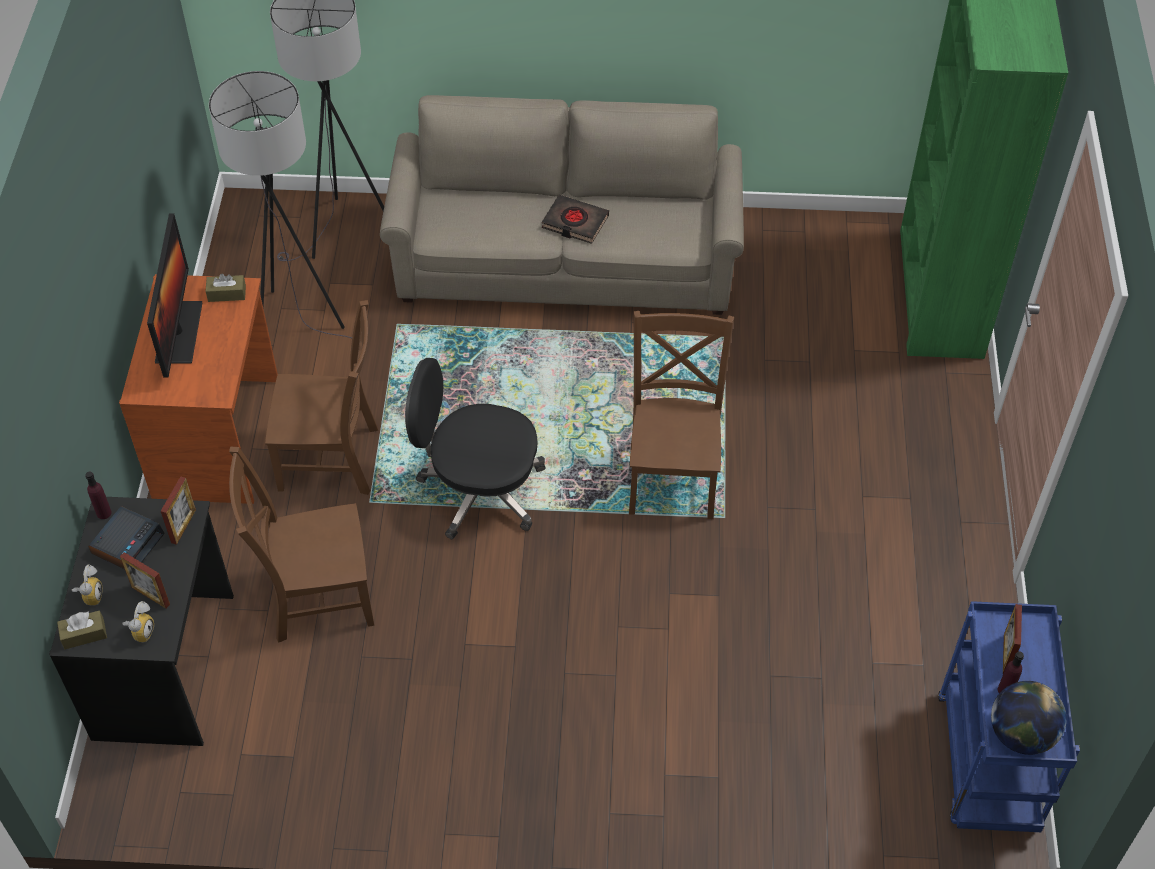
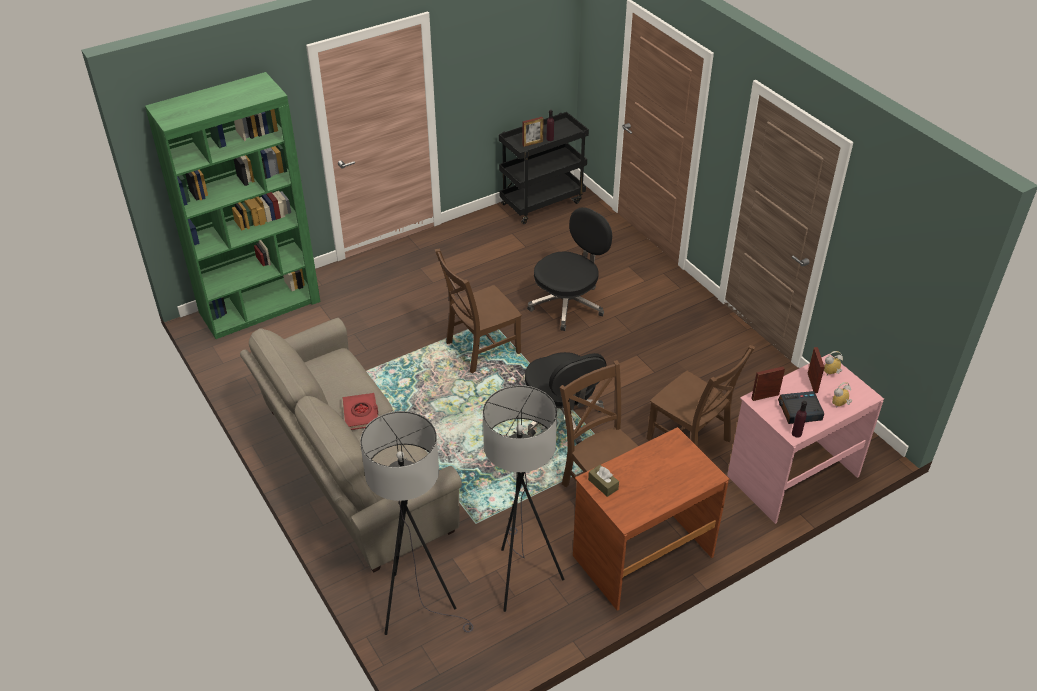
camera: 125 degrees left, 10 degrees down
black desk [49,497,234,746] -> pink desk [727,354,884,524]
brown tissue box [57,610,107,649] -> none
monitor [147,213,202,377] -> none
black book [542,195,609,244] -> red book [342,393,378,430]
blue cart [938,601,1080,832] -> black cart [499,112,589,224]
globe [991,681,1067,755] -> none
none -> black office chair [527,207,612,331]

